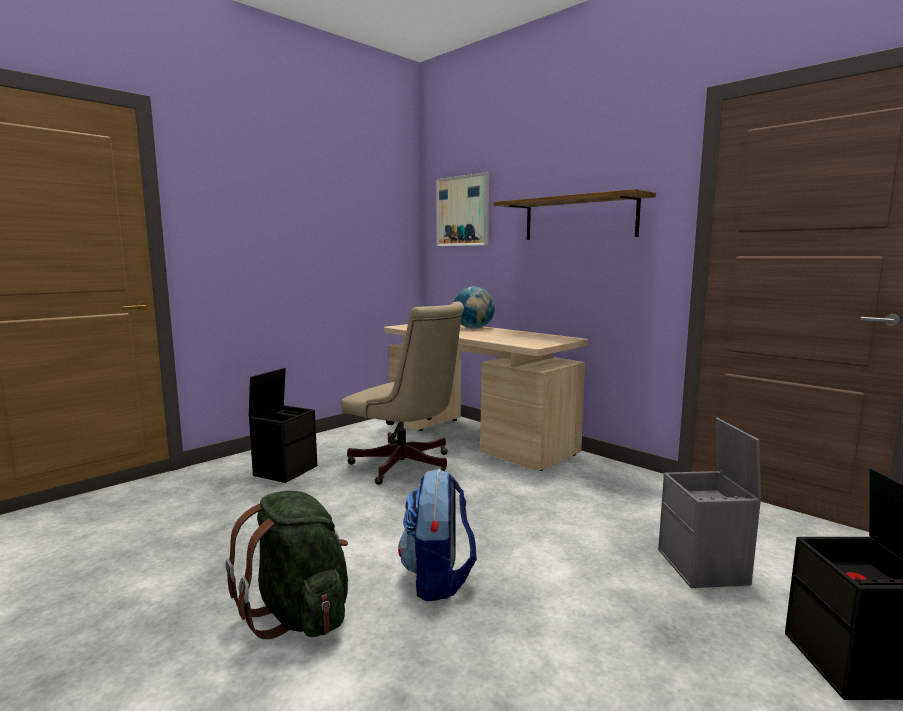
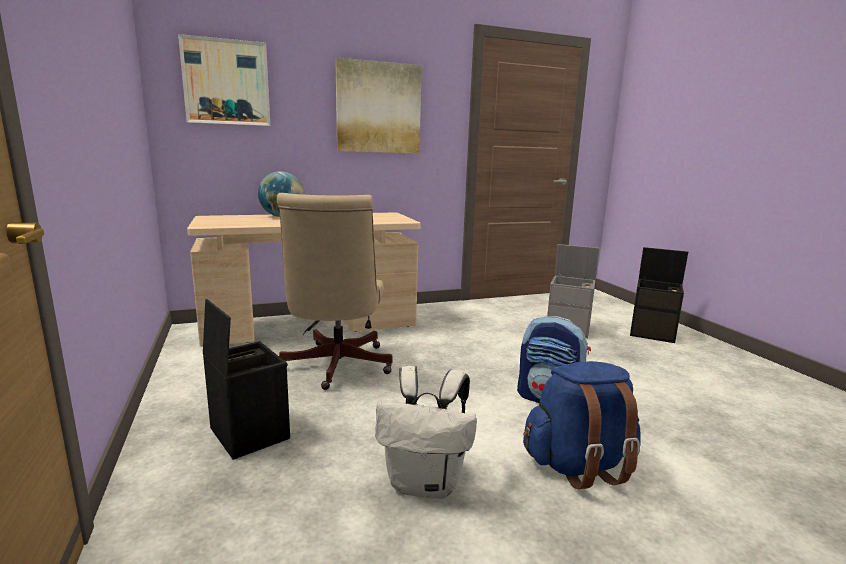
camera: 65 degrees left, 5 degrees up
green backpack [226,491,348,639] -> blue backpack [523,361,640,489]
beige office chair [341,301,464,485] -> beige office chair turned 120 degrees clockwise [277,193,393,390]
shelf [494,189,656,240] -> picture [335,57,422,153]
none -> white backpack [375,366,477,499]

